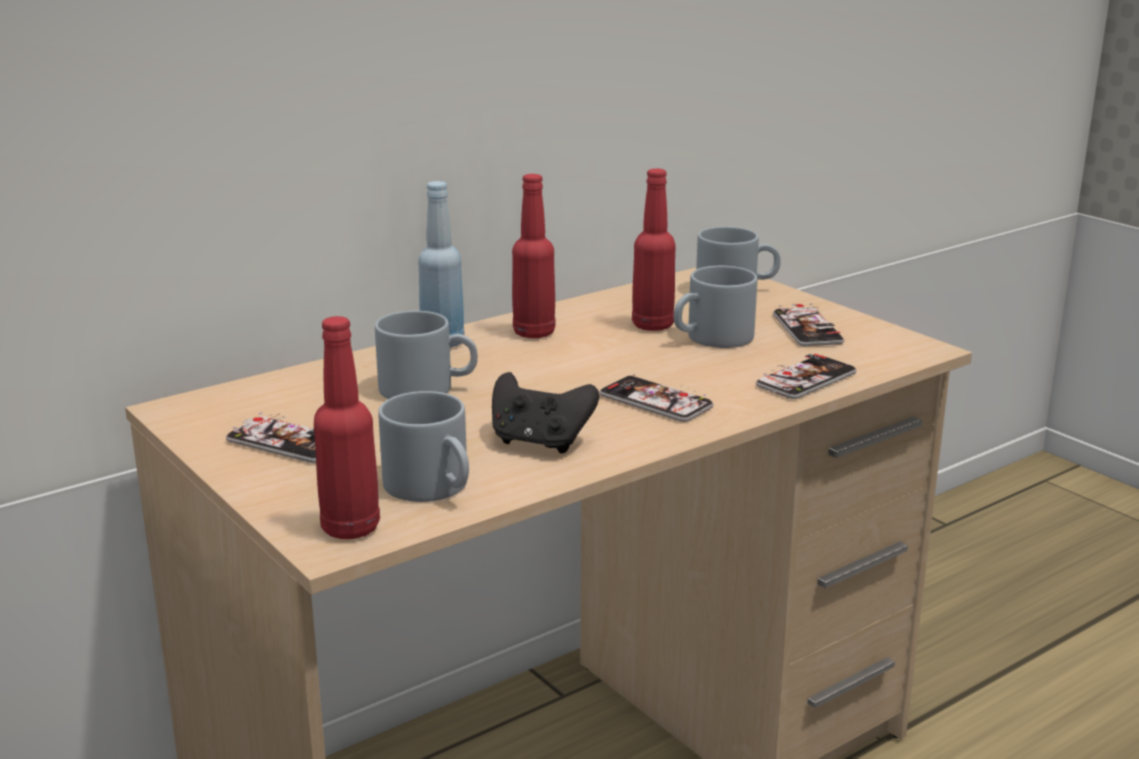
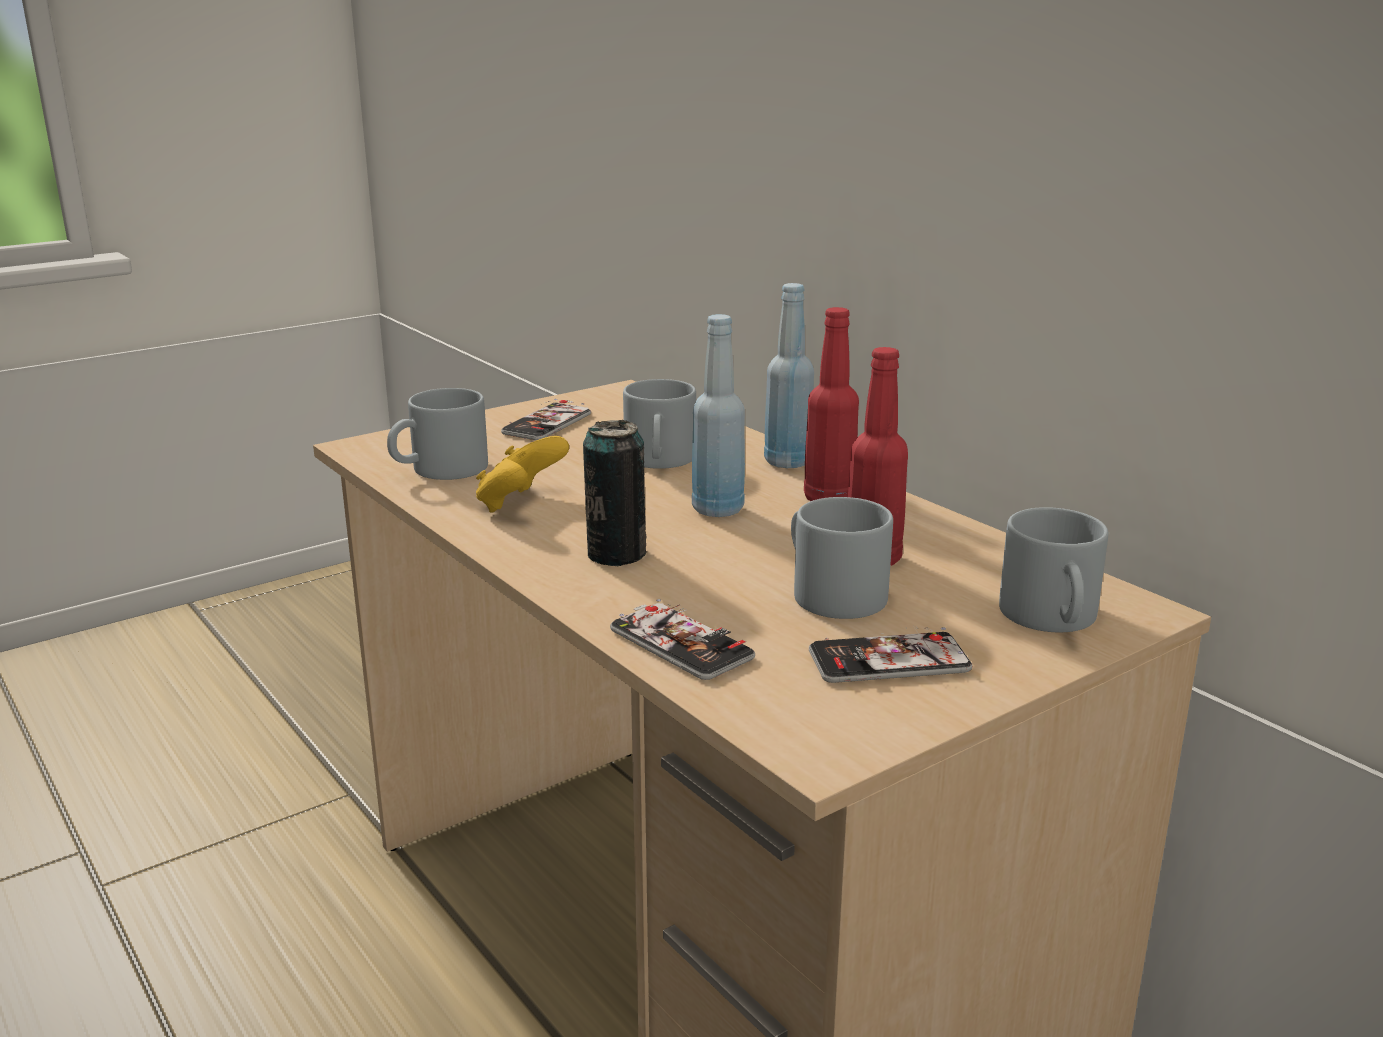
camera: 90 degrees right, 0 degrees up
red bottle [314,316,380,539] -> none
black game controller [492,372,599,454] -> yellow game controller [476,436,569,513]
phone [600,374,714,422] -> can [583,420,647,566]
none -> blue bottle [692,314,745,517]

